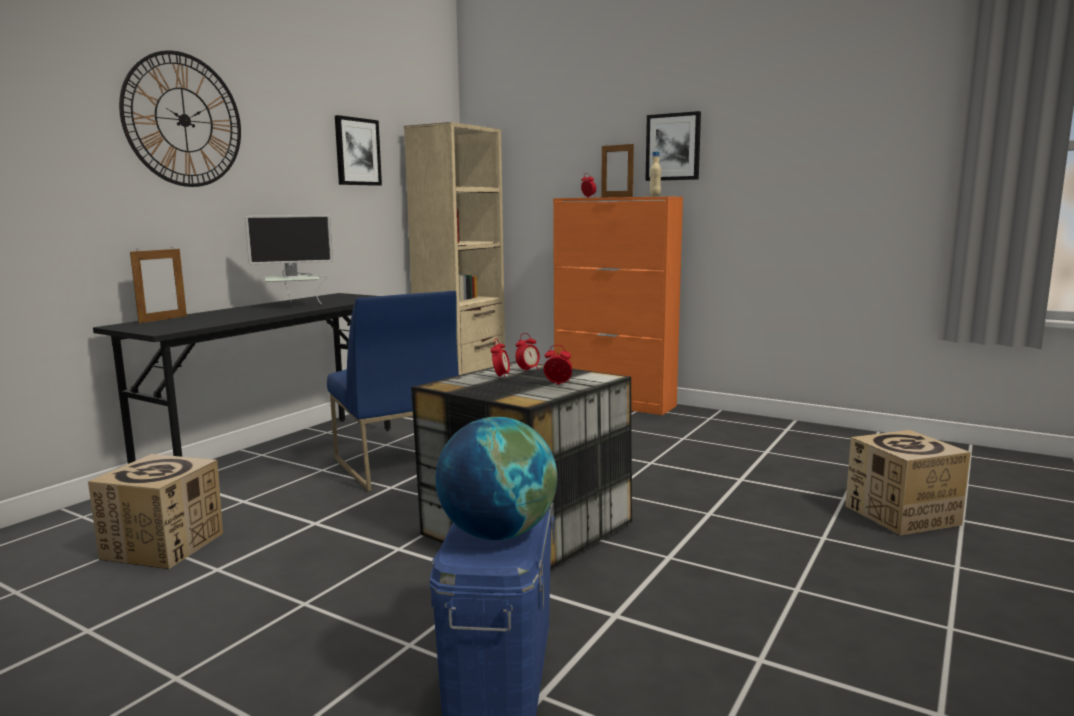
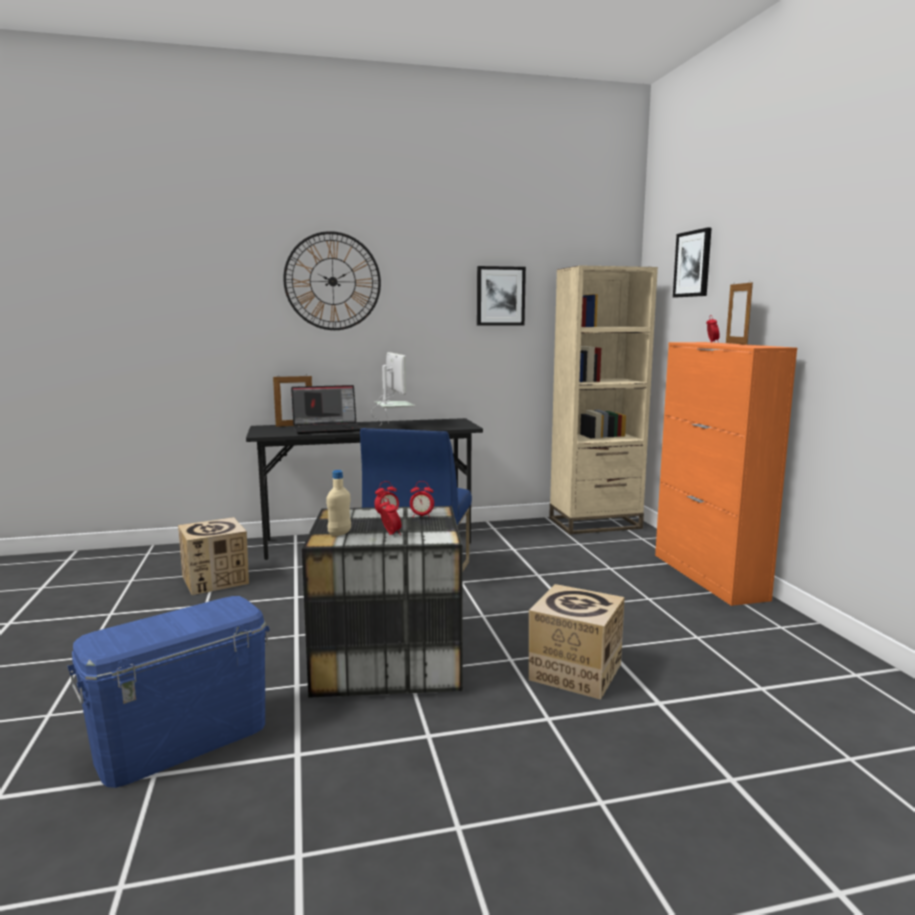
camera: 45 degrees right, 0 degrees up
monitor [245,215,333,305] -> monitor turned 135 degrees counterclockwise [371,352,416,425]
globe [435,417,557,540] -> none
picture [645,111,701,181] -> picture moved to [673,228,712,297]
beige bottle [650,151,661,196] -> beige bottle moved to [326,470,351,536]
cardboard box [845,430,971,535] -> cardboard box moved to [529,584,625,700]
none -> laptop [291,385,361,434]

